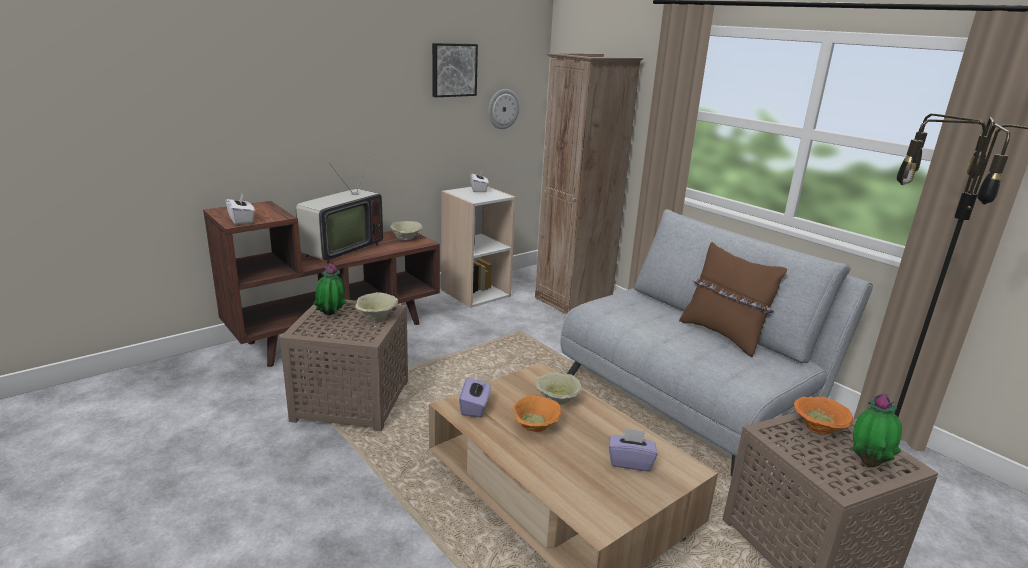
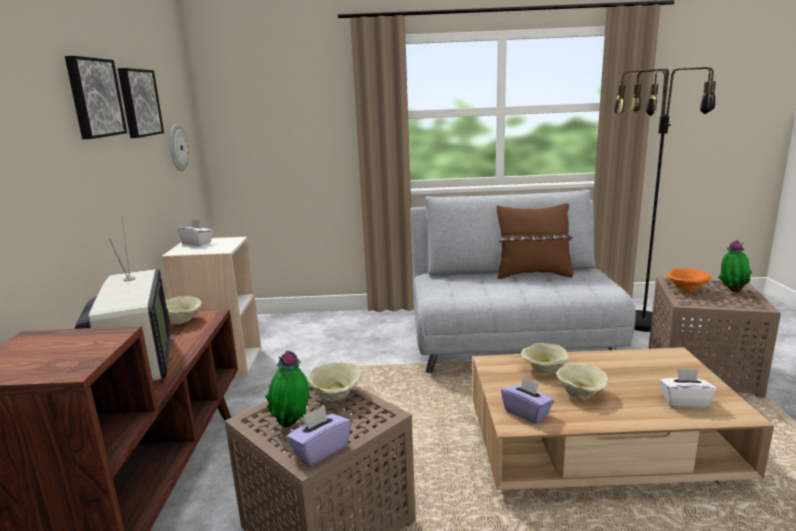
camera: 50 degrees left, 5 degrees down
white tissue box [226,193,255,225] -> white tissue box moved to [660,368,717,408]
orange bowl [513,395,562,432] -> beige bowl [556,363,609,399]
brown cabinet [535,53,643,315] -> none
purple tissue box [609,428,657,471] -> purple tissue box moved to [287,406,351,466]
none -> picture [65,56,127,139]

